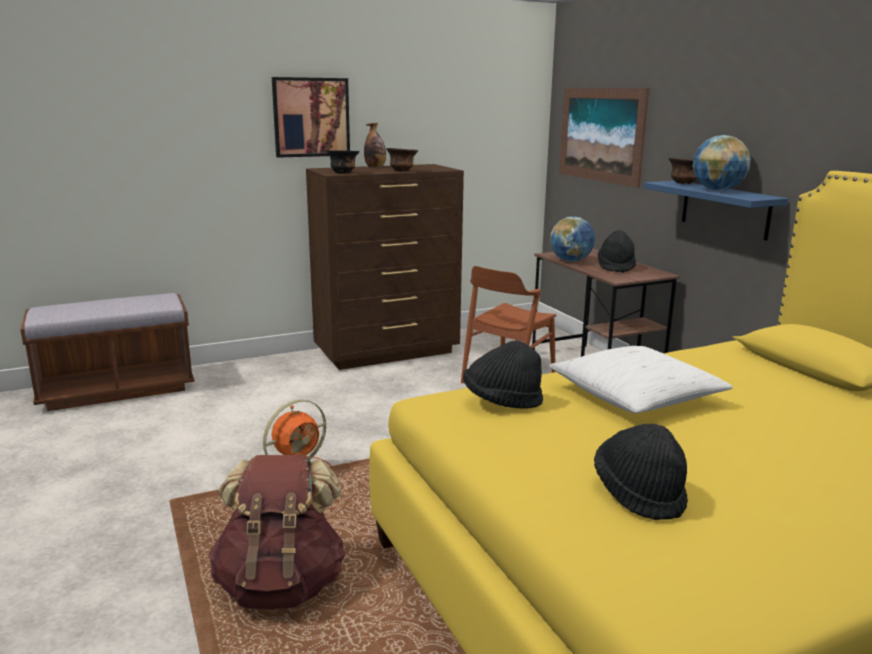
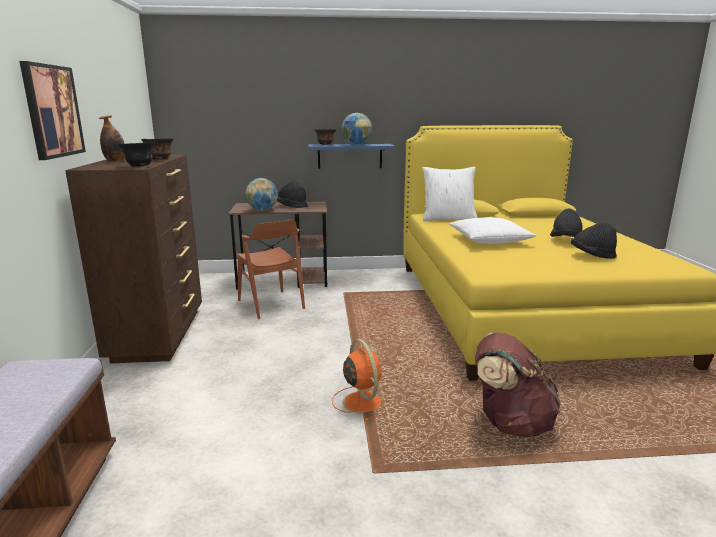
camera: 70 degrees left, 0 degrees up
black hat [463,340,543,409] -> black hat moved to [550,209,583,237]
picture [559,88,649,188] -> none
none -> white pillow [422,167,478,221]

